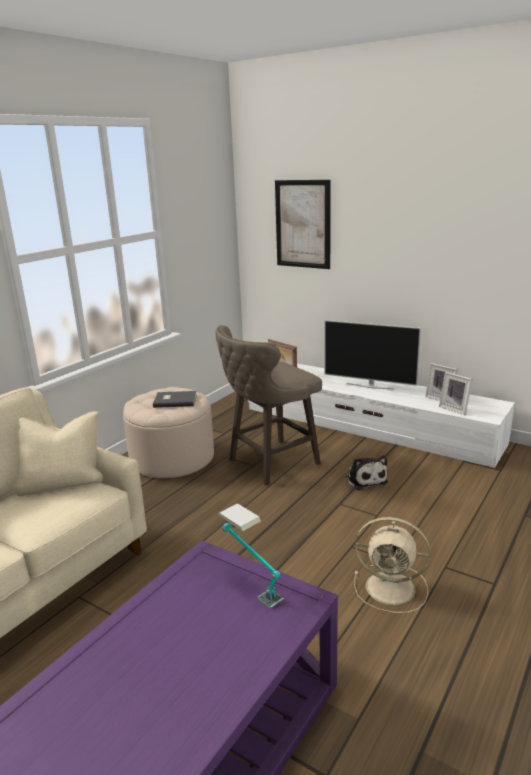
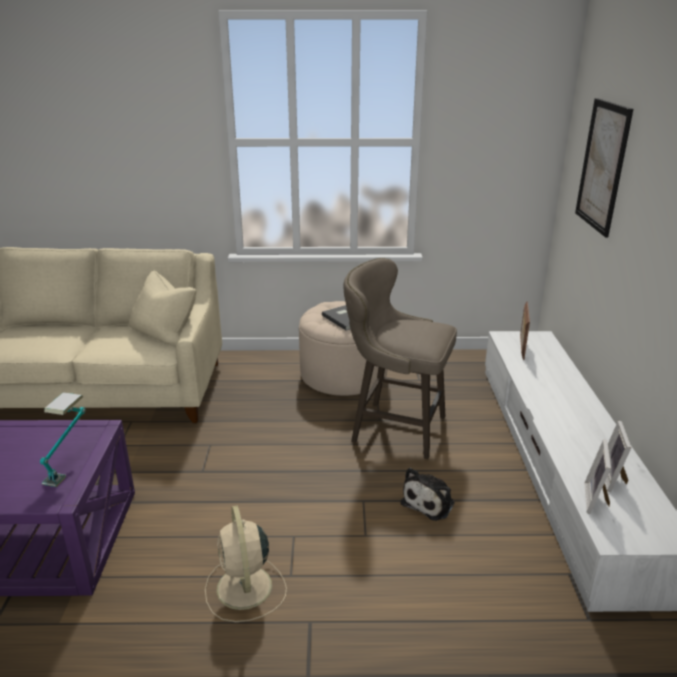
camera: 55 degrees right, 5 degrees up
television [324,320,421,390] -> none

